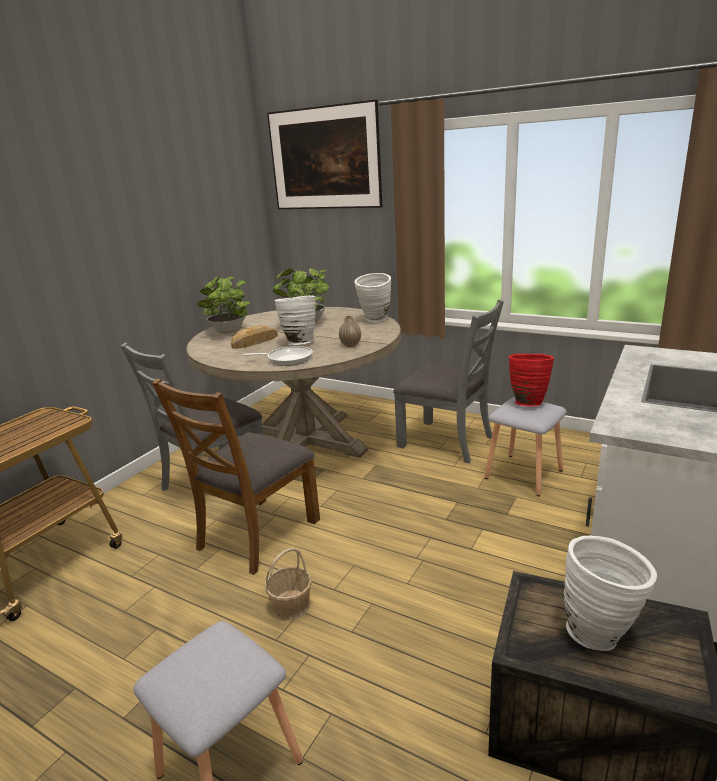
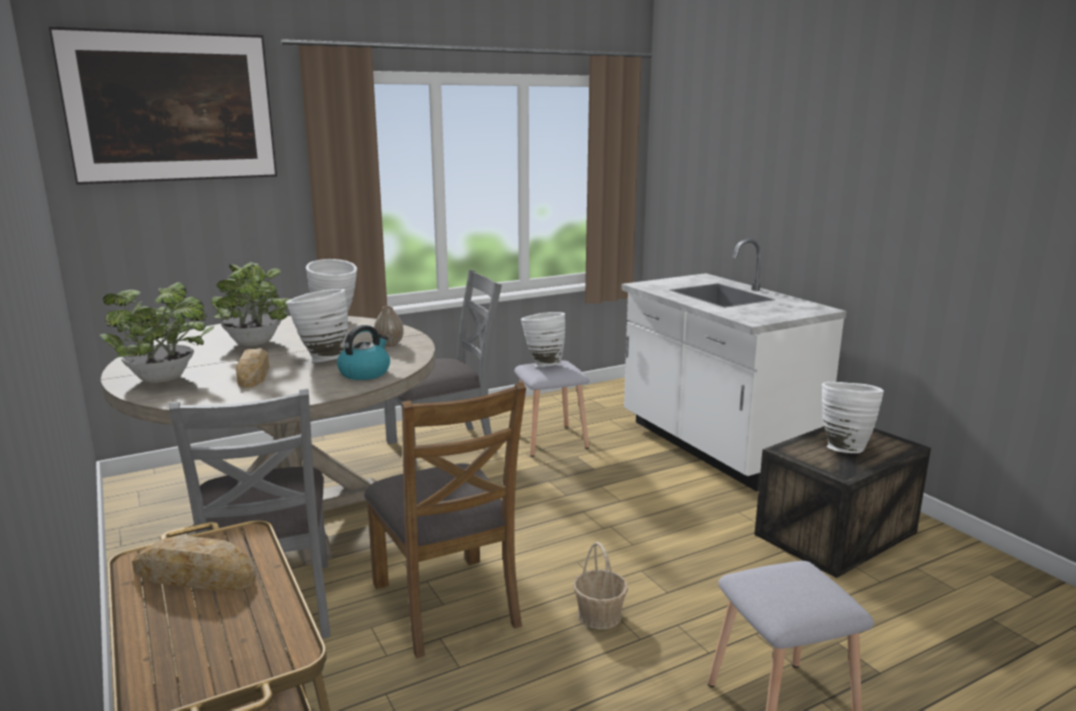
camera: 60 degrees left, 5 degrees down
frying pan [244,346,313,366] -> kettle [337,325,390,380]
red vase [509,354,554,406] -> white vase [521,312,565,367]
none -> bread [132,535,256,591]

